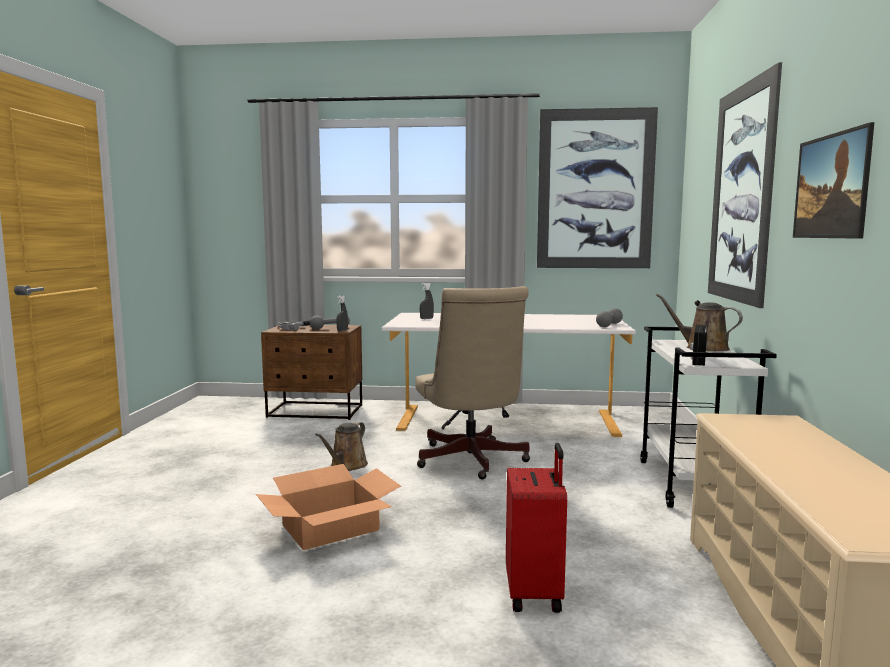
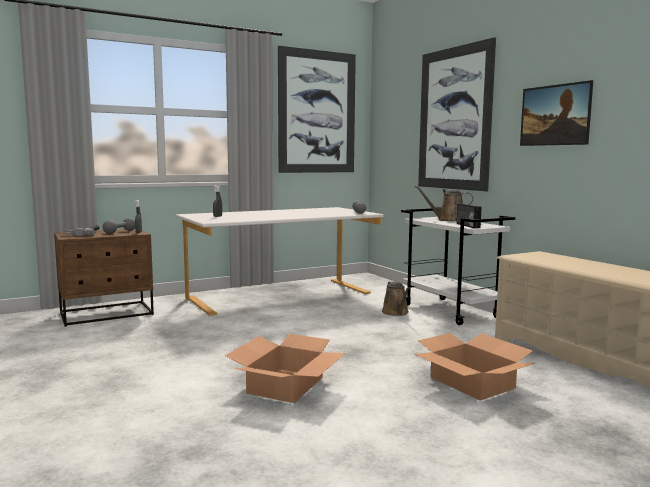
camera: 35 degrees left, 0 degrees up
brown watering can [315,422,368,471] -> brown watering can moved to [382,281,409,316]
beige office chair [415,286,530,480] -> none
red suitcase [506,443,567,613] -> cardboard box [414,333,535,401]

